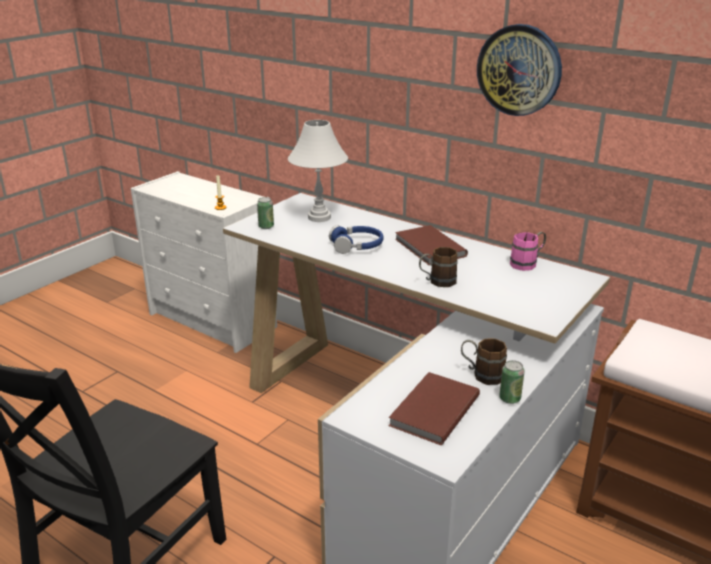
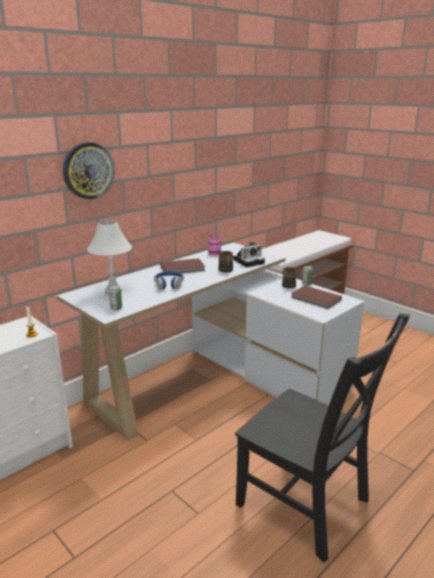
camera: 80 degrees left, 5 degrees down
wall clock [477,24,562,116] -> wall clock moved to [63,142,114,199]
none -> camera [233,242,265,267]

